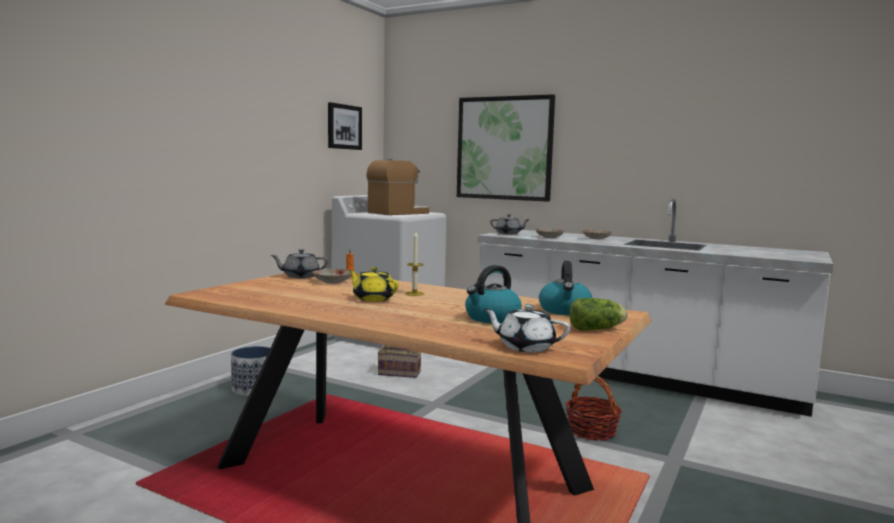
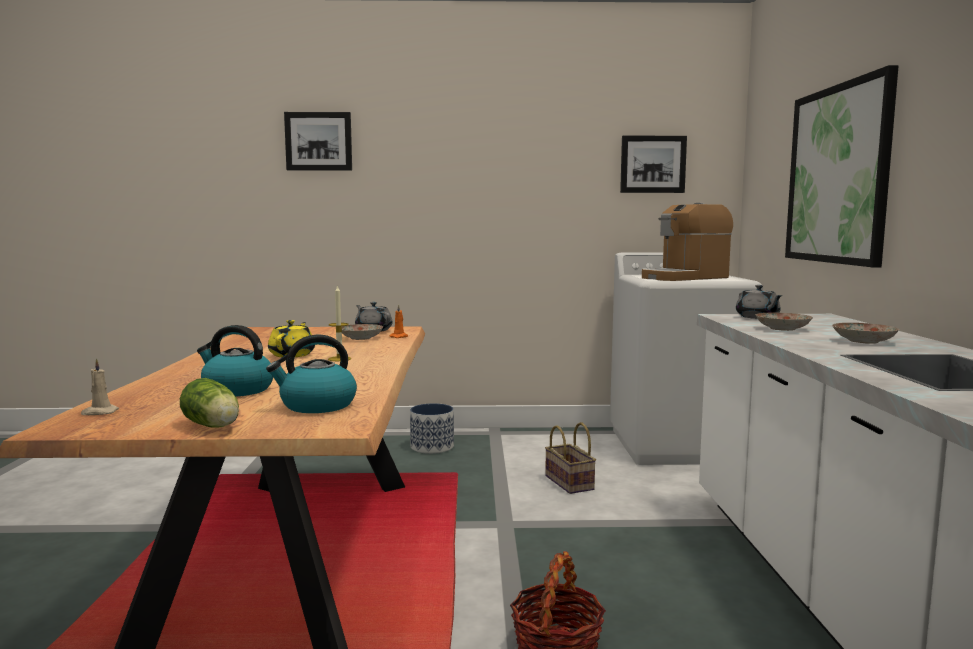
camera: 60 degrees right, 0 degrees up
coffee machine [367,159,429,215] -> coffee machine turned 135 degrees clockwise [642,203,733,281]
white teapot [483,304,570,352] -> beige candle [81,358,119,415]
none -> picture [284,112,352,171]

